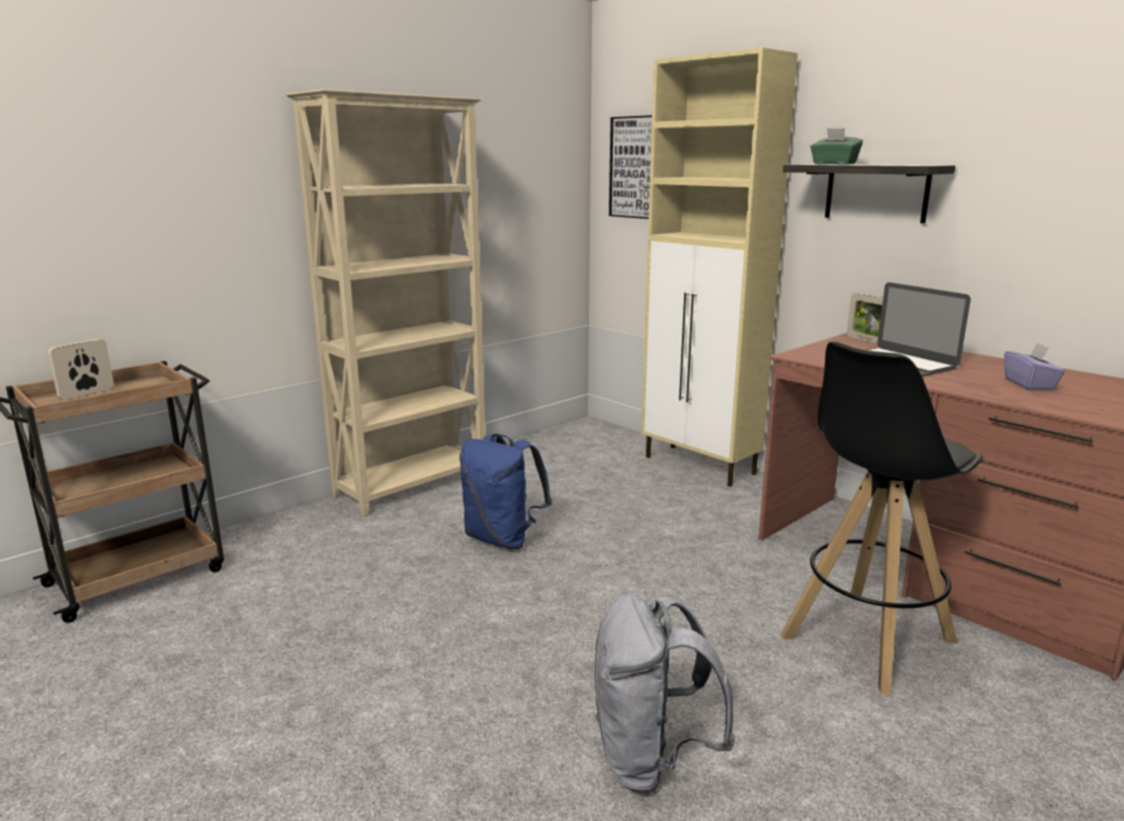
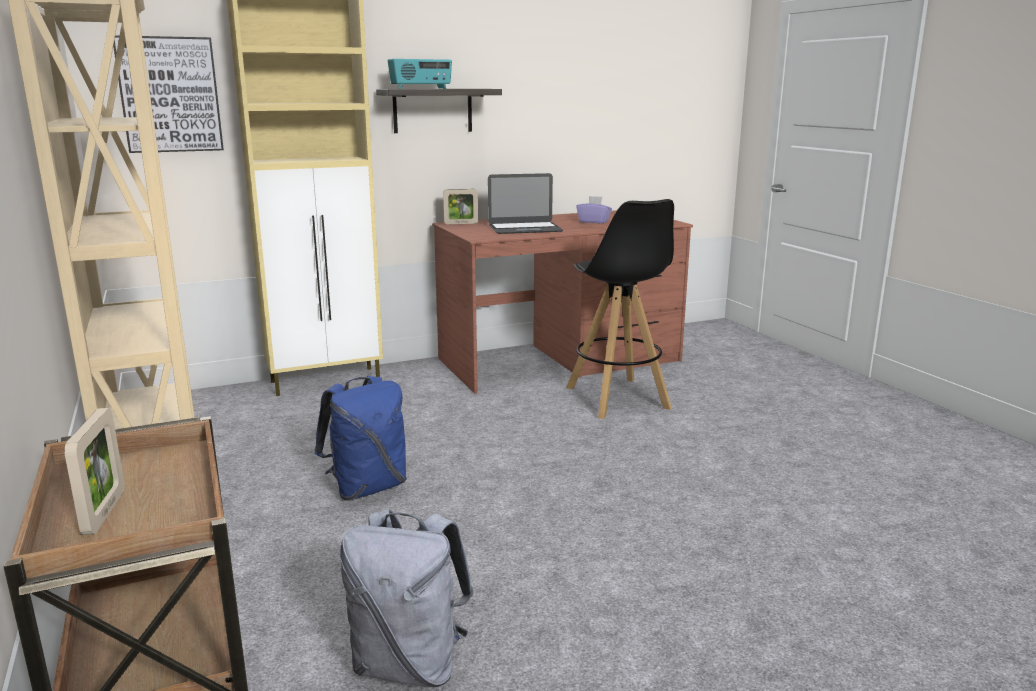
camera: 70 degrees left, 0 degrees up
picture frame [48,339,114,400] -> picture frame turned 150 degrees counterclockwise [65,408,124,535]
grey backpack [594,593,735,794] -> grey backpack moved to [340,509,473,687]
green tissue box [810,128,863,165] -> radio [388,59,452,89]

